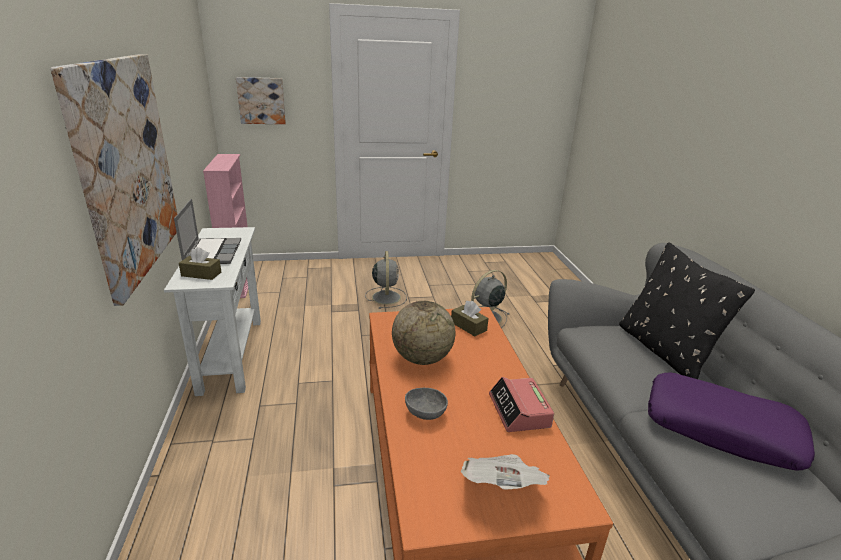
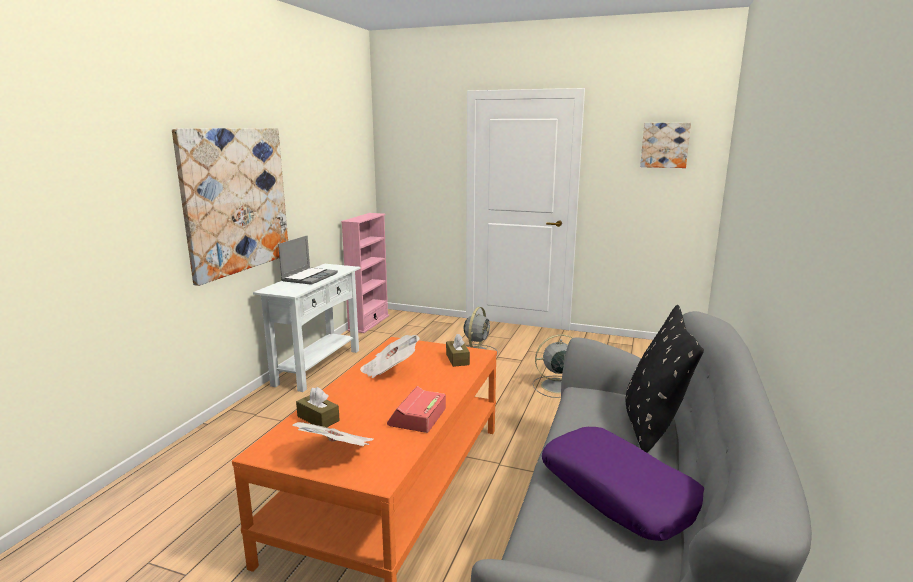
camera: 30 degrees right, 10 degrees down
brown tissue box [179,247,221,280] -> brown tissue box moved to [296,387,340,427]
picture [236,77,286,124] -> picture moved to [640,123,691,168]
globe [392,301,455,365] -> newspaper [360,335,420,378]
grey bowl [405,388,448,420] -> none

